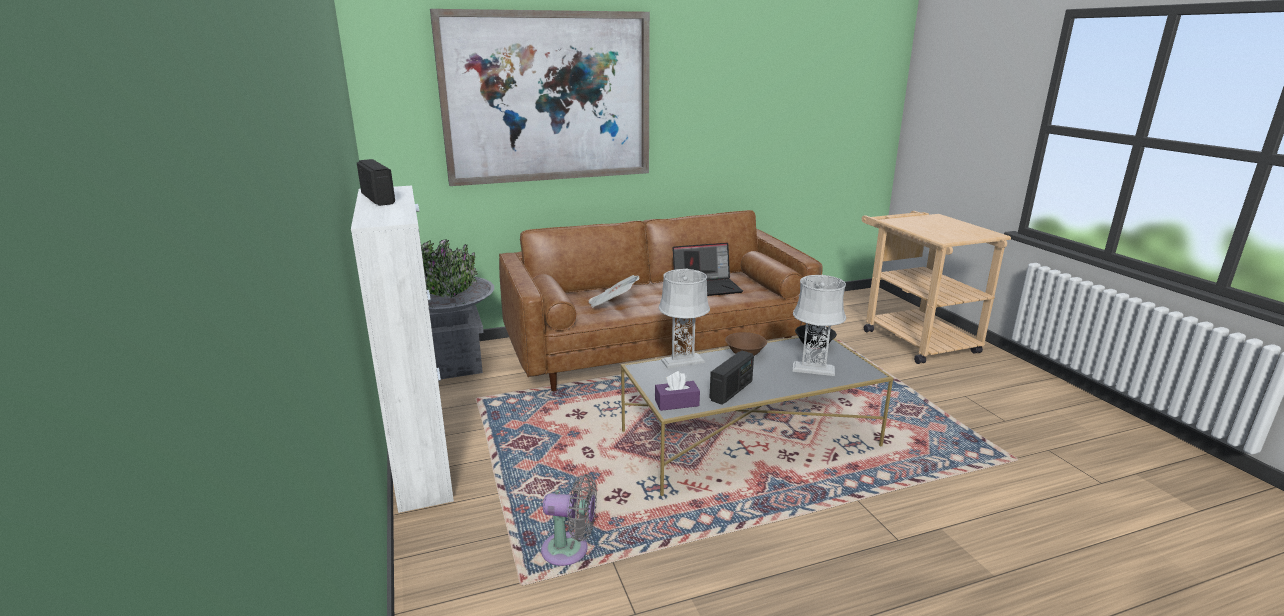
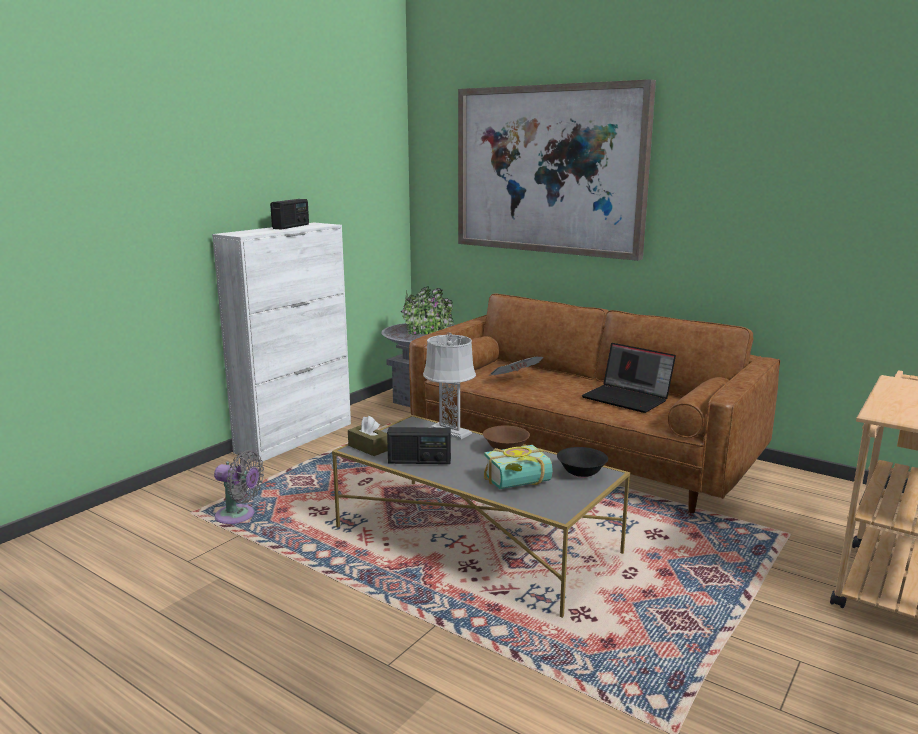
camera: 55 degrees right, 5 degrees down
grey fan [541,474,597,566] -> grey fan turned 45 degrees counterclockwise [214,450,264,524]
purple tissue box [655,371,700,411] -> brown tissue box [348,416,388,456]
grey table lamp [792,275,846,376] -> book [484,445,553,489]

